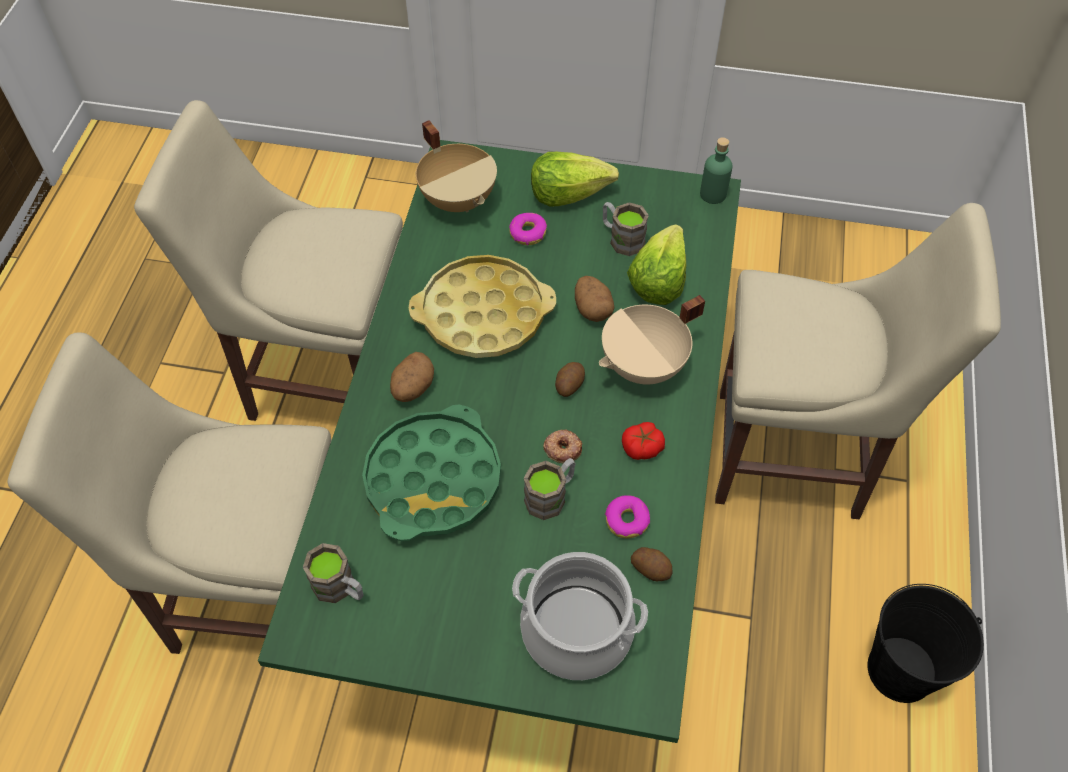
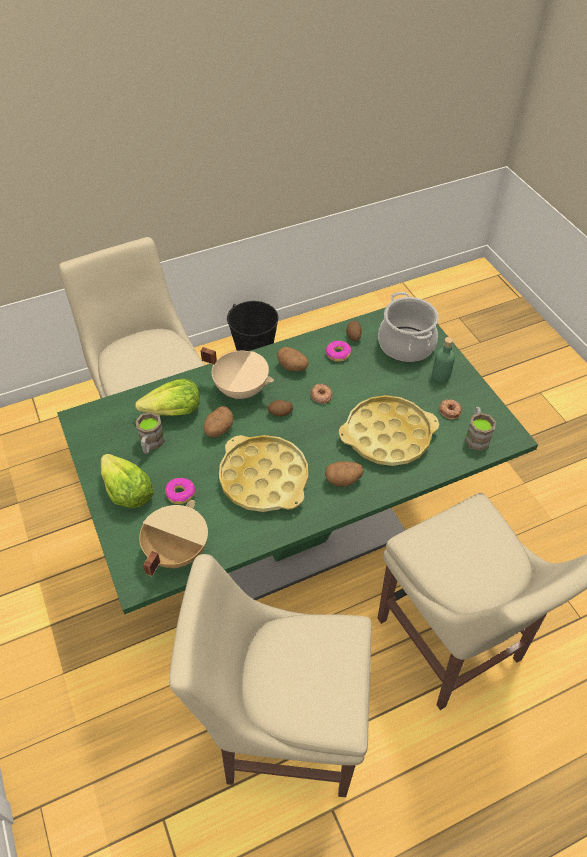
camera: 125 degrees left, 5 degrees down
beige chair [134,100,403,421] -> beige chair turned 120 degrees clockwise [169,554,372,797]
green tray [362,405,501,541] -> yellow tray [339,395,439,466]
brown mug [524,458,575,520] -> none
tomato [622,422,665,460] -> potato [277,347,309,371]
green bottle [700,137,733,204] -> green bottle moved to [432,337,455,382]
none -> donut [439,399,462,420]

